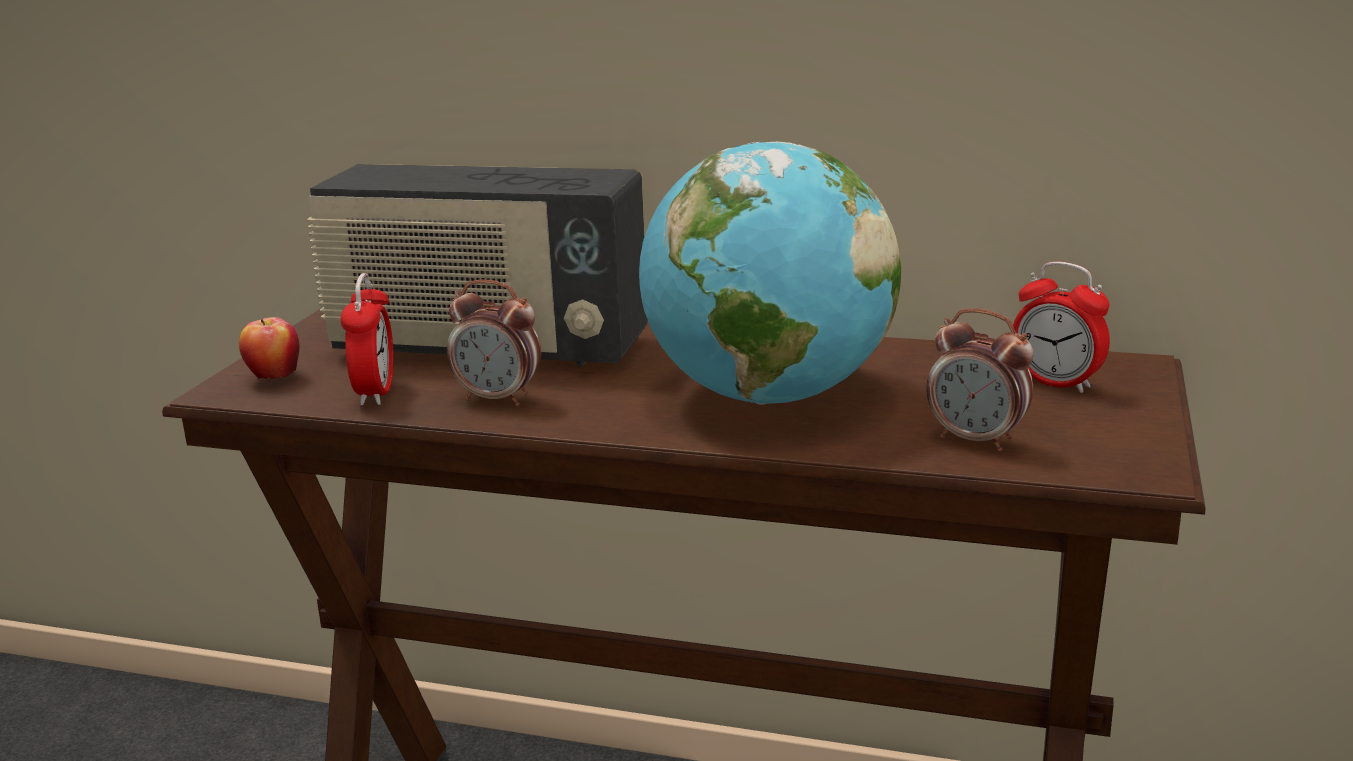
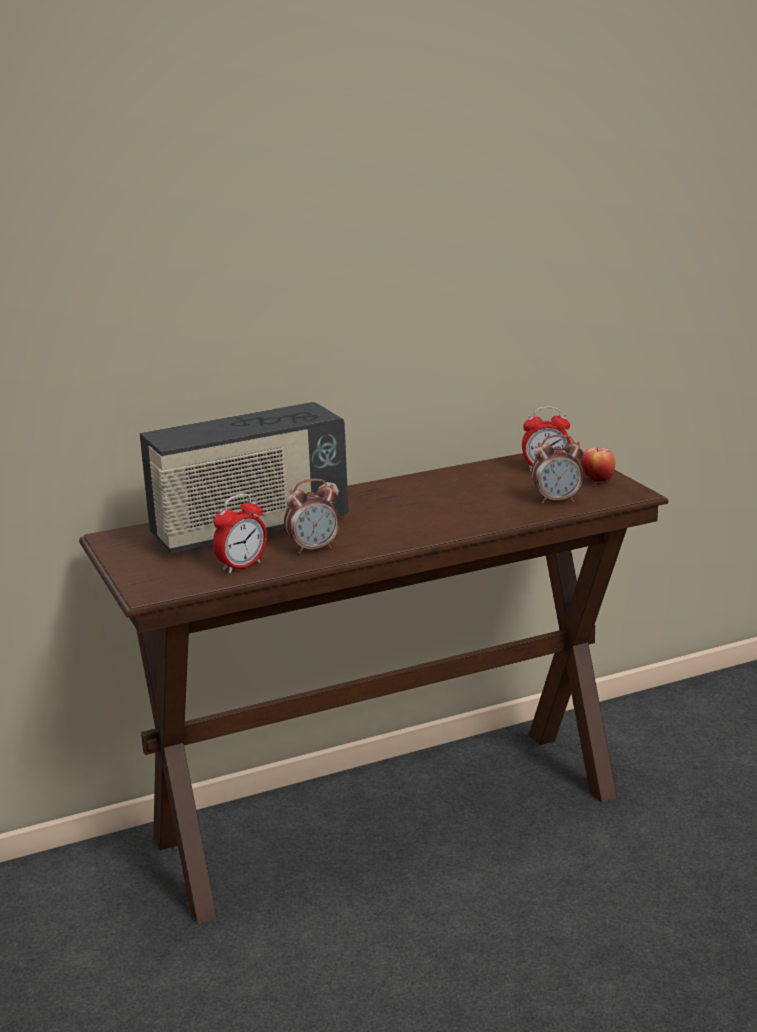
camera: 40 degrees left, 0 degrees up
apple [239,317,299,382] -> apple moved to [581,447,615,484]
alarm clock [340,273,394,406] -> alarm clock turned 90 degrees clockwise [213,494,267,574]
globe [639,141,901,405] -> none

